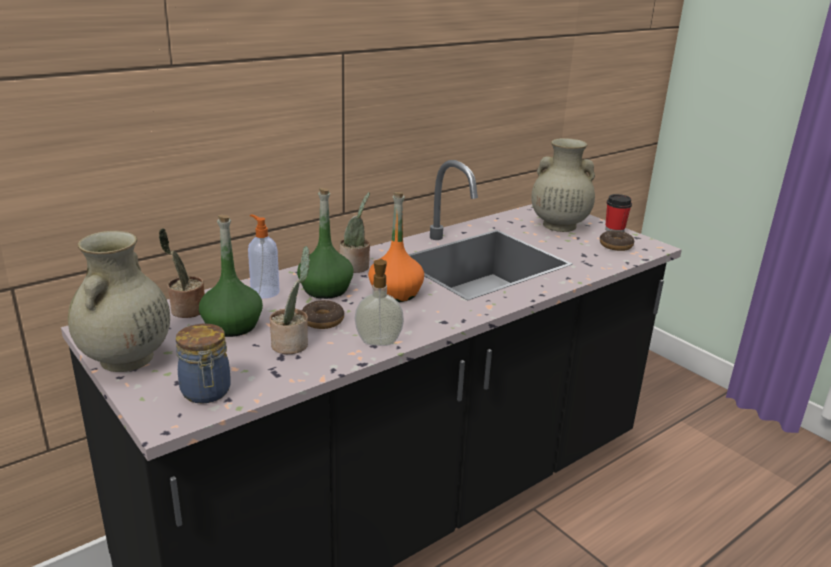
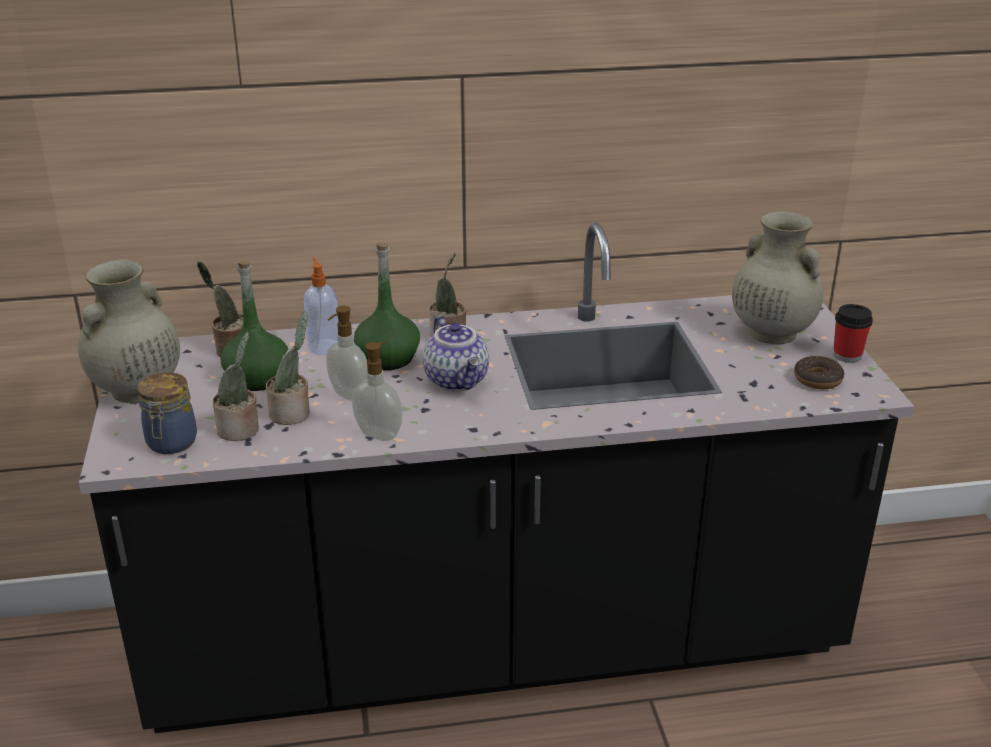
camera: 30 degrees right, 5 degrees up
donut [302,300,344,329] -> soap dispenser [326,306,367,401]
orange bottle [368,192,424,302] -> teapot [423,316,489,391]
none -> potted plant [213,332,259,441]

